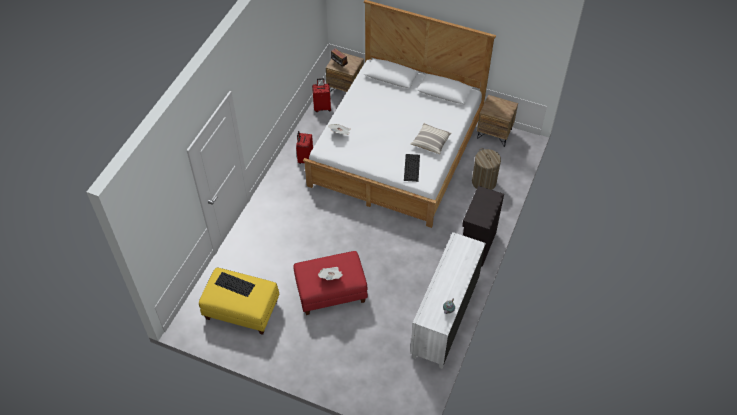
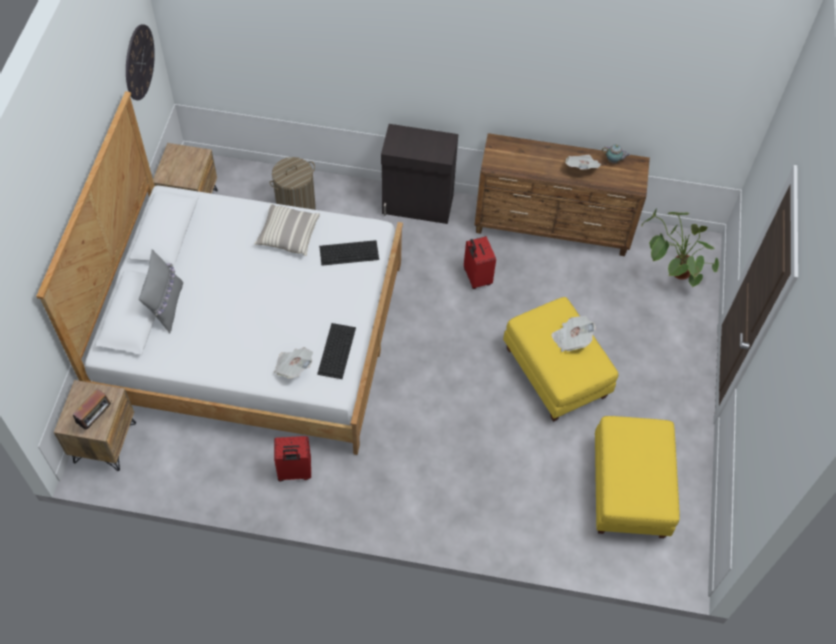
camera: 105 degrees left, 5 degrees up
keyboard [215,272,255,297] -> keyboard moved to [317,323,356,379]
red ottoman [293,251,368,315] -> yellow ottoman [503,297,618,422]
red suitcase [312,78,331,112] -> red suitcase moved to [464,236,496,289]
white dresser [410,232,486,369] -> brown dresser [474,133,650,256]
none -> wall clock [126,24,155,100]
none -> grey pillow [139,249,183,333]
none -> newspaper [565,155,601,170]
none -> potted plant [641,208,719,288]

